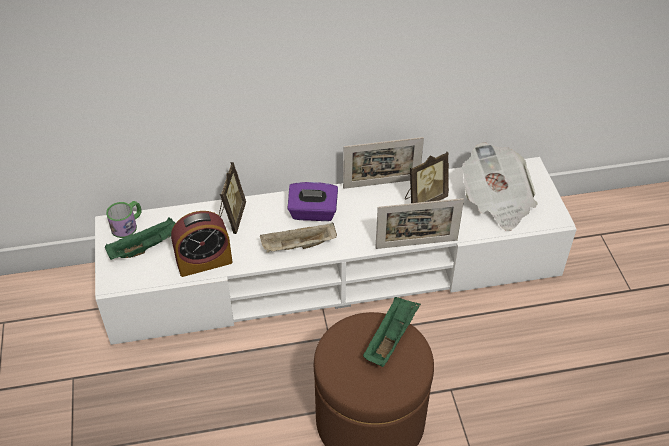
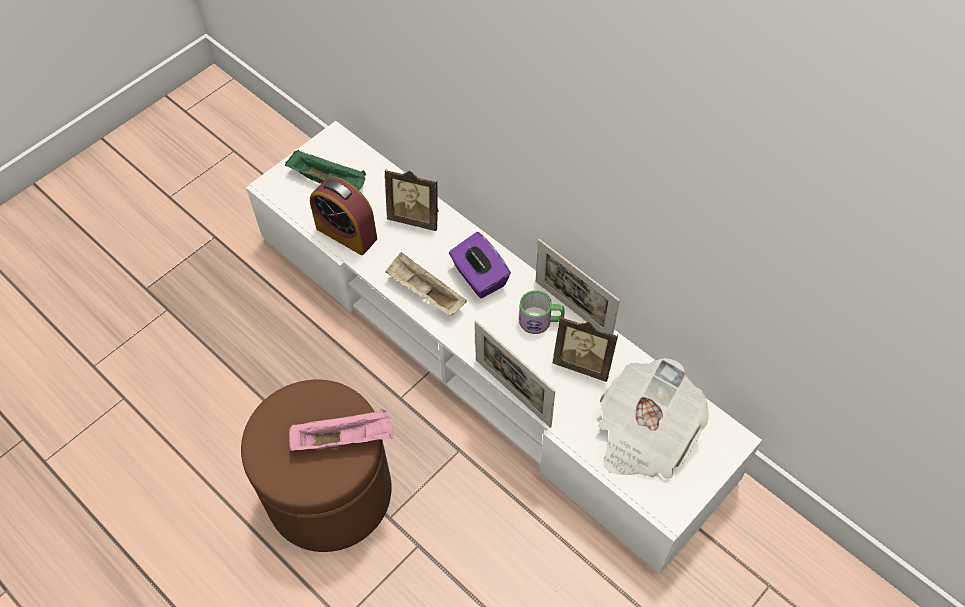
camera: 55 degrees right, 10 degrees up
mug [106,201,142,238] -> mug moved to [519,290,565,334]
picture frame [219,162,246,234] -> picture frame turned 45 degrees clockwise [385,169,439,231]
green tray [363,297,421,367] -> pink tray [289,409,393,451]

